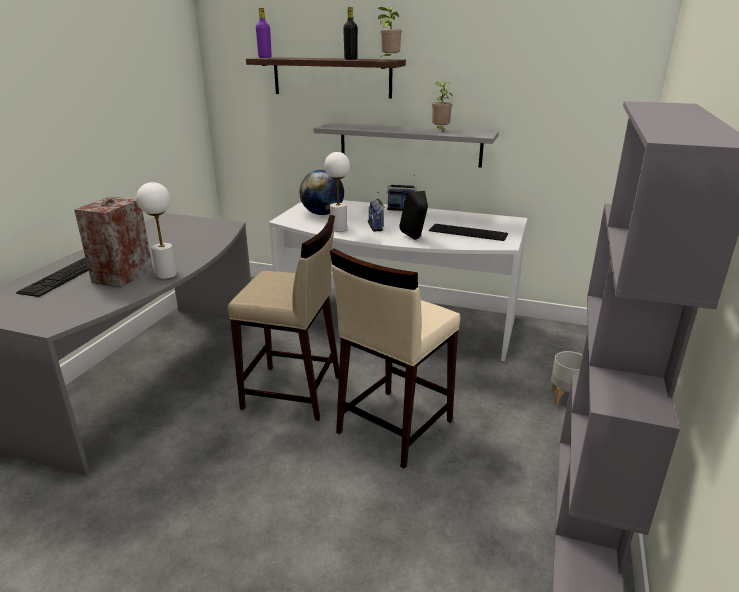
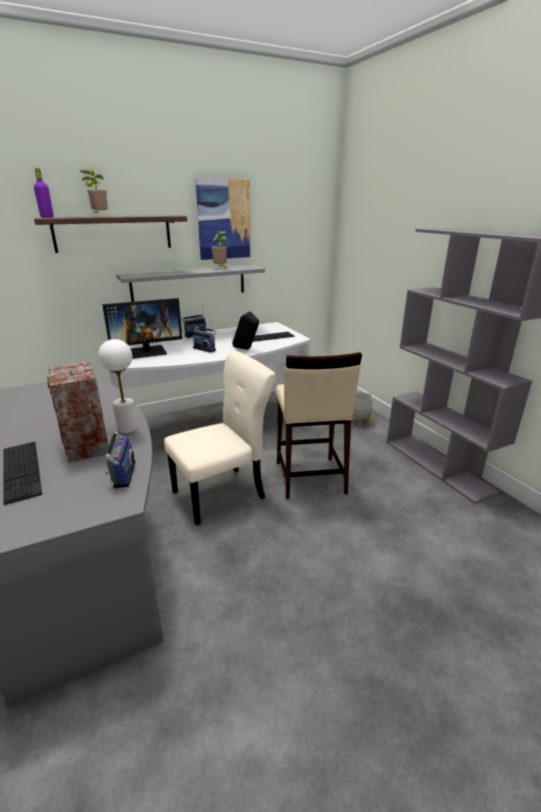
camera: 45 degrees left, 0 degrees up
beige stool [228,215,339,421] -> beige chair [164,350,275,526]
globe [299,170,344,215] -> monitor [102,298,182,359]
white table lamp [325,152,350,232] -> none
black bottle [343,7,358,60] -> none
potted plant [378,6,402,59] -> potted plant moved to [80,170,108,213]
none -> radio [105,415,135,488]
none -> picture [195,178,251,260]

